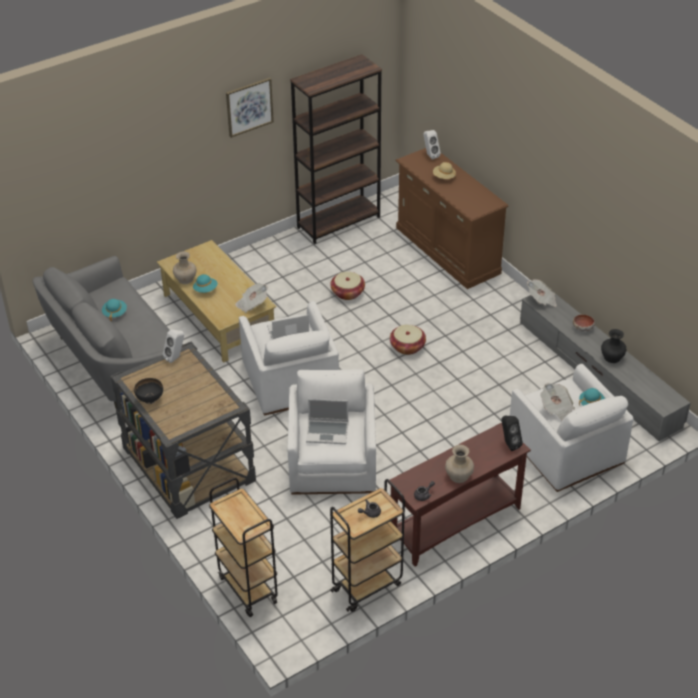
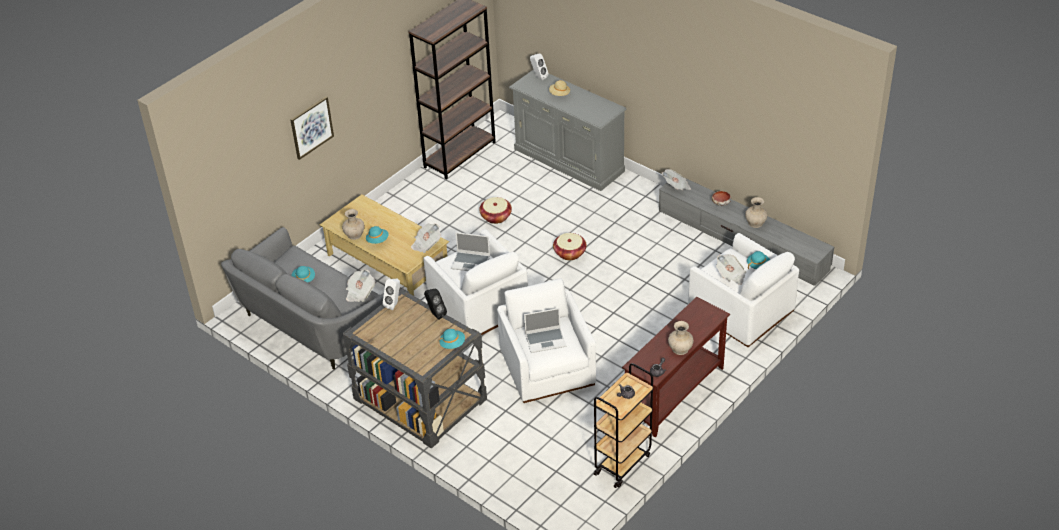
camera: 15 degrees left, 0 degrees up
black bowl [134,378,163,404] -> none
brown cart [209,478,278,617] -> none
picture [226,78,274,138] -> picture moved to [290,96,334,160]
laptop [267,314,309,340] -> laptop turned 135 degrees counterclockwise [451,232,490,271]
brown cabinet [395,148,508,289] -> grey cabinet [509,69,627,191]
black speaker [501,416,523,451] -> black speaker moved to [424,289,447,320]
black vase [601,329,627,363] -> beige vase [745,197,768,228]
none -> newspaper [346,270,375,302]
none -> turquoise hat [439,329,465,349]

